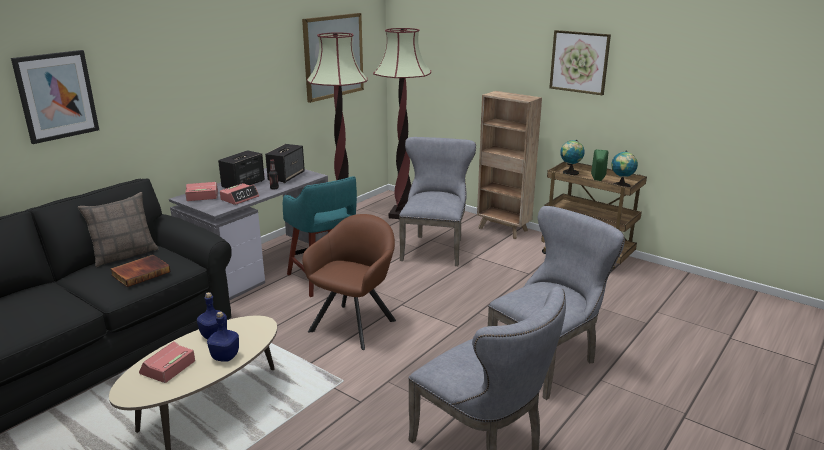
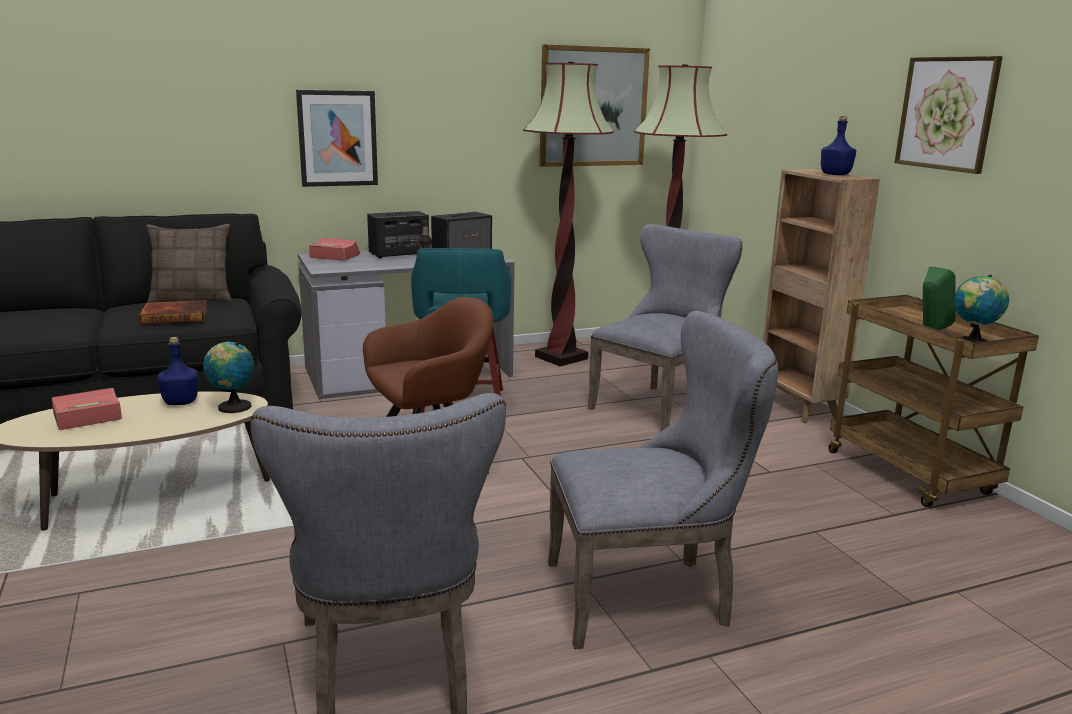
camera: 30 degrees right, 5 degrees down
picture [11,50,99,144] -> picture moved to [296,90,378,187]
blue bottle [207,311,239,362] -> blue bottle moved to [821,116,856,175]
alarm clock [220,183,259,205] -> none
globe [560,140,585,175] -> globe moved to [203,342,254,413]

